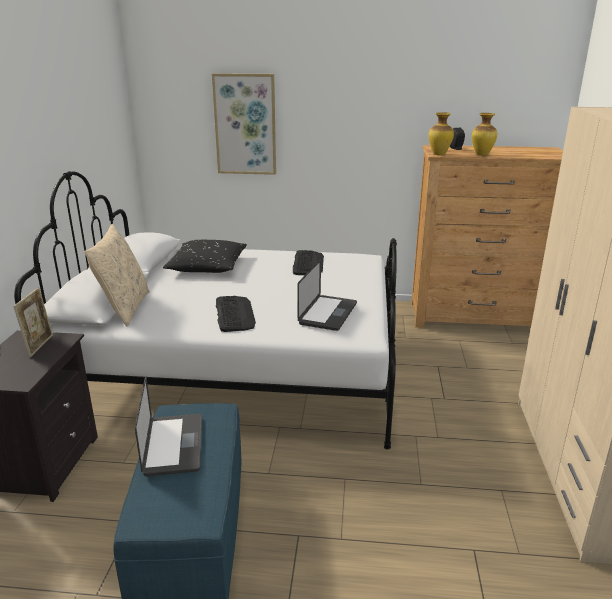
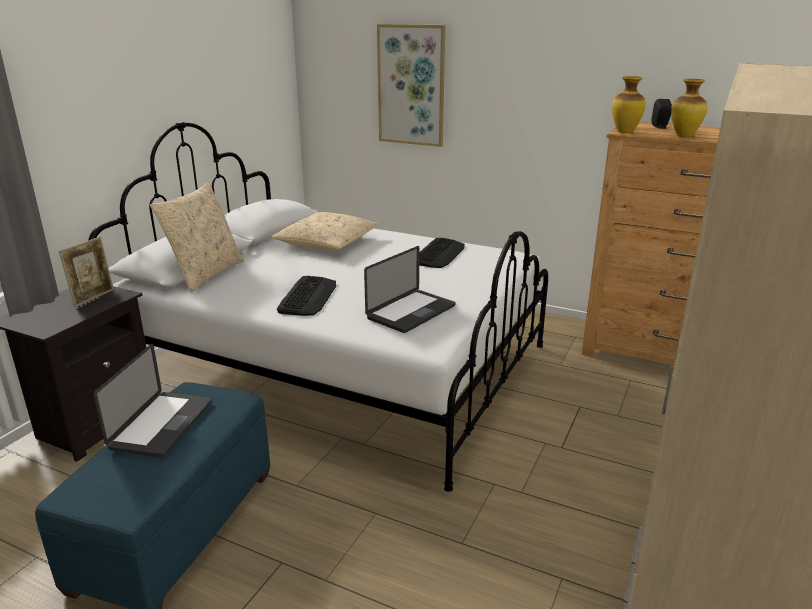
camera: 20 degrees right, 0 degrees up
black pillow [163,240,247,273] -> beige pillow [271,212,379,251]

